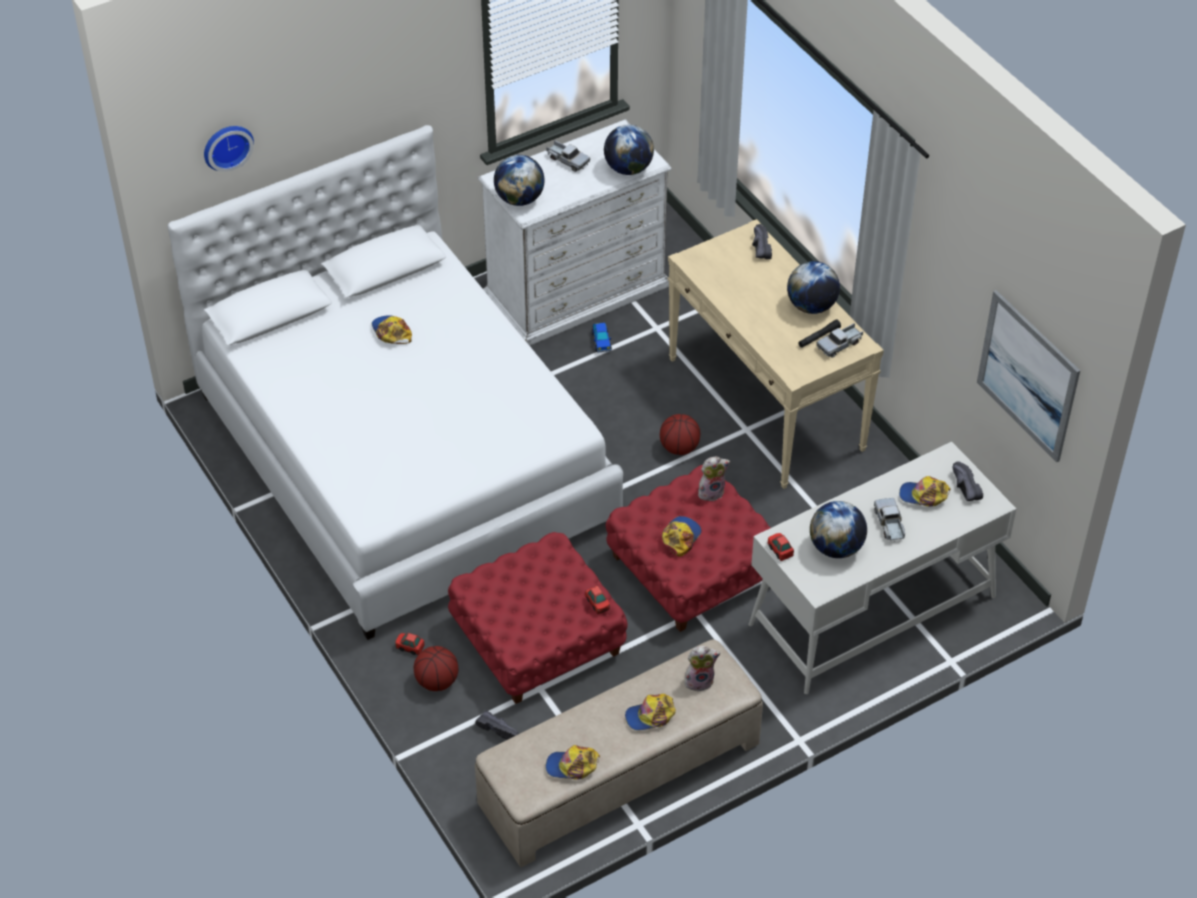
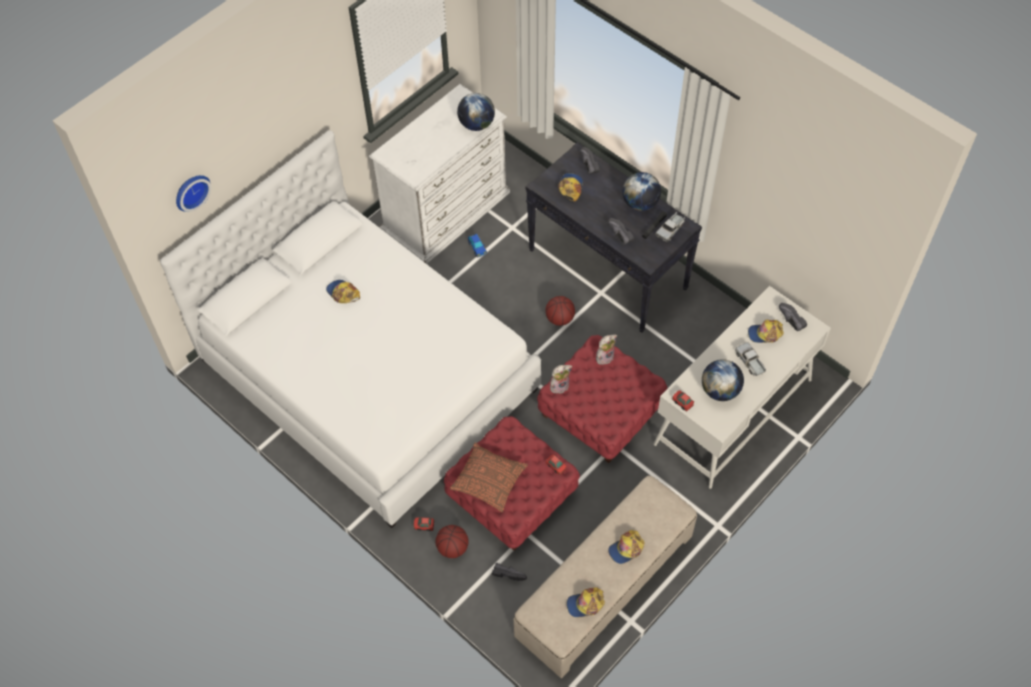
camera: 15 degrees left, 10 degrees up
globe [494,155,545,206] -> none
toy truck [546,140,590,172] -> none
cap [662,516,701,557] -> cap moved to [558,173,583,201]
beige console table [668,219,884,489] -> black console table [526,142,702,333]
plush toy [685,646,721,692] -> plush toy moved to [550,365,572,393]
picture [977,290,1080,462] -> none
none -> brown pillow [450,443,528,512]
none -> black shoe [608,218,634,245]

